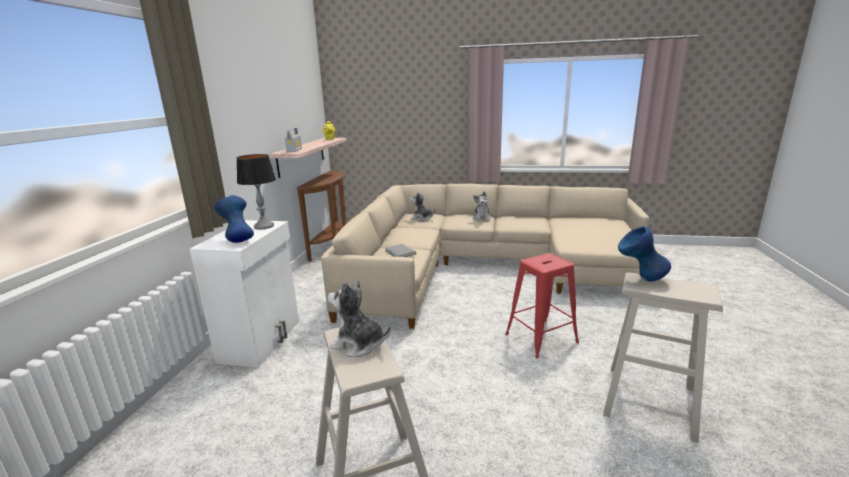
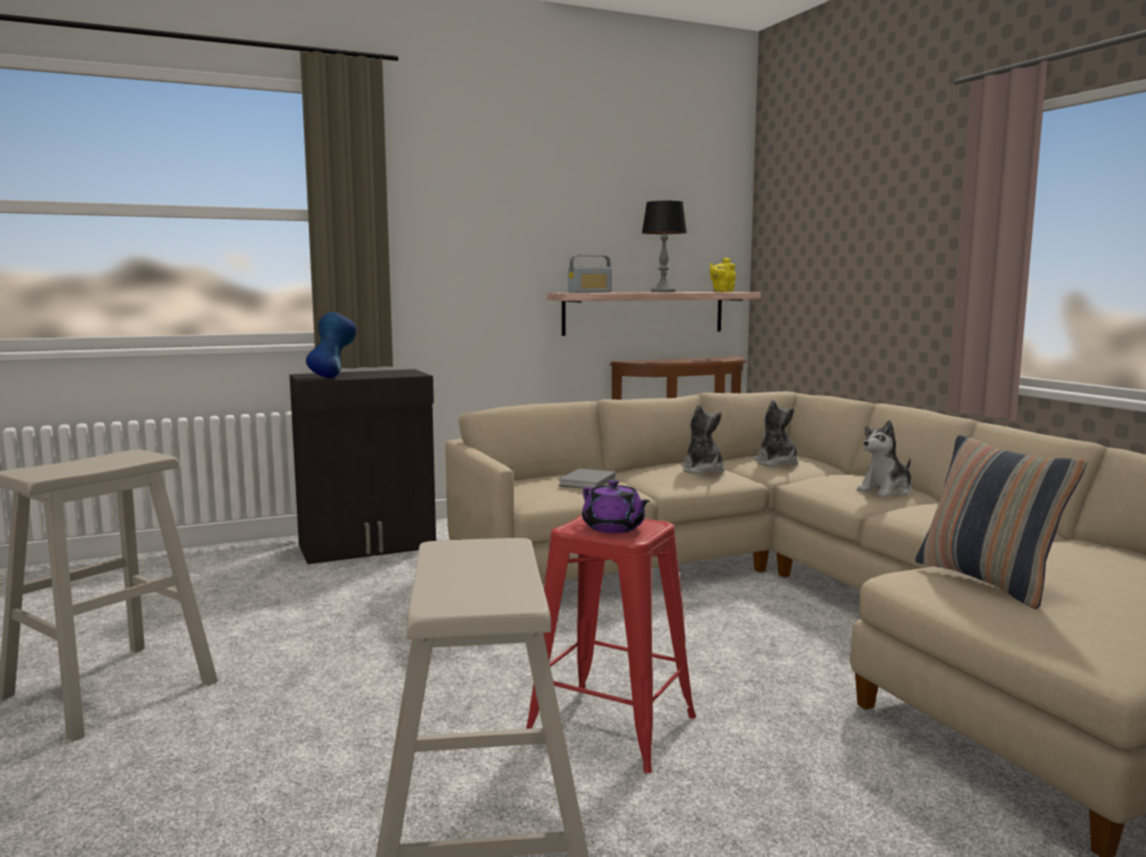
camera: 55 degrees right, 10 degrees down
white cabinet [190,220,299,368] -> black cabinet [289,369,436,564]
table lamp [237,154,276,229] -> table lamp moved to [642,201,687,292]
plush toy [328,280,391,357] -> plush toy moved to [681,404,725,474]
blue vase [618,226,671,281] -> none
none -> purple teapot [582,480,650,533]
none -> pillow [915,435,1087,609]

